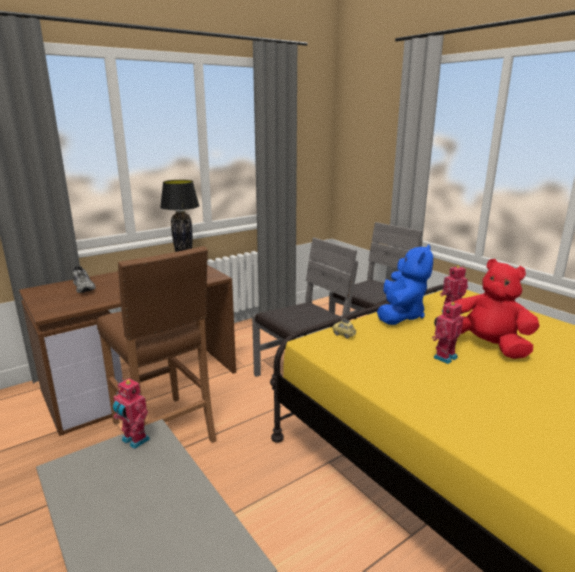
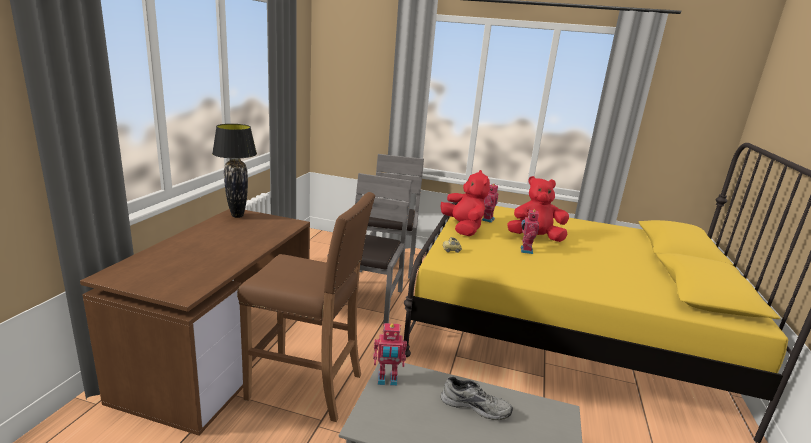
camera: 40 degrees left, 0 degrees up
grey shoe [72,266,96,293] -> grey shoe moved to [441,376,513,420]
blue plush toy [377,245,433,325] -> red plush toy [441,170,490,236]

